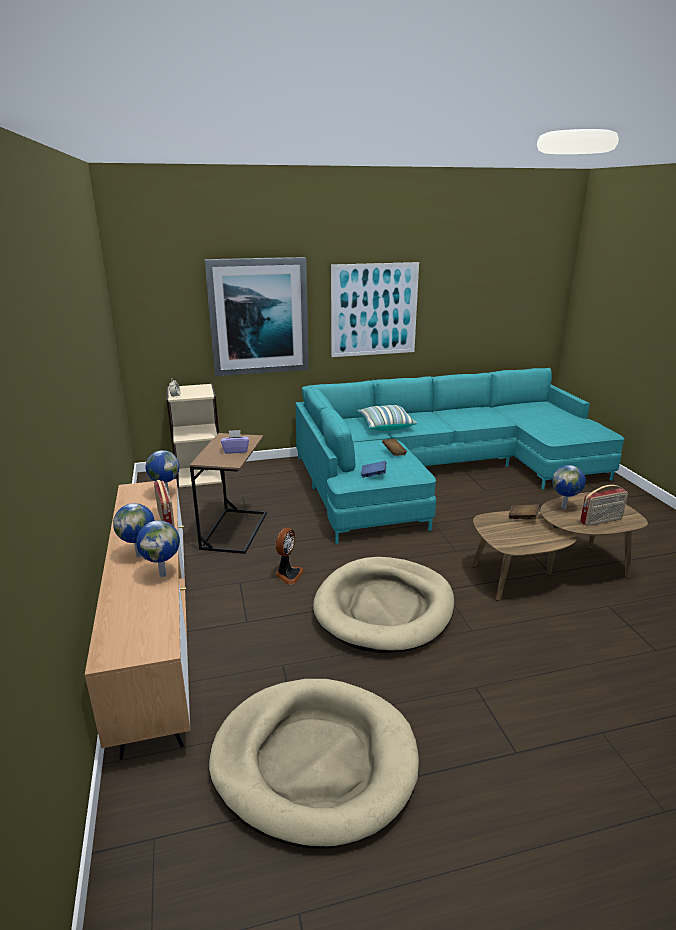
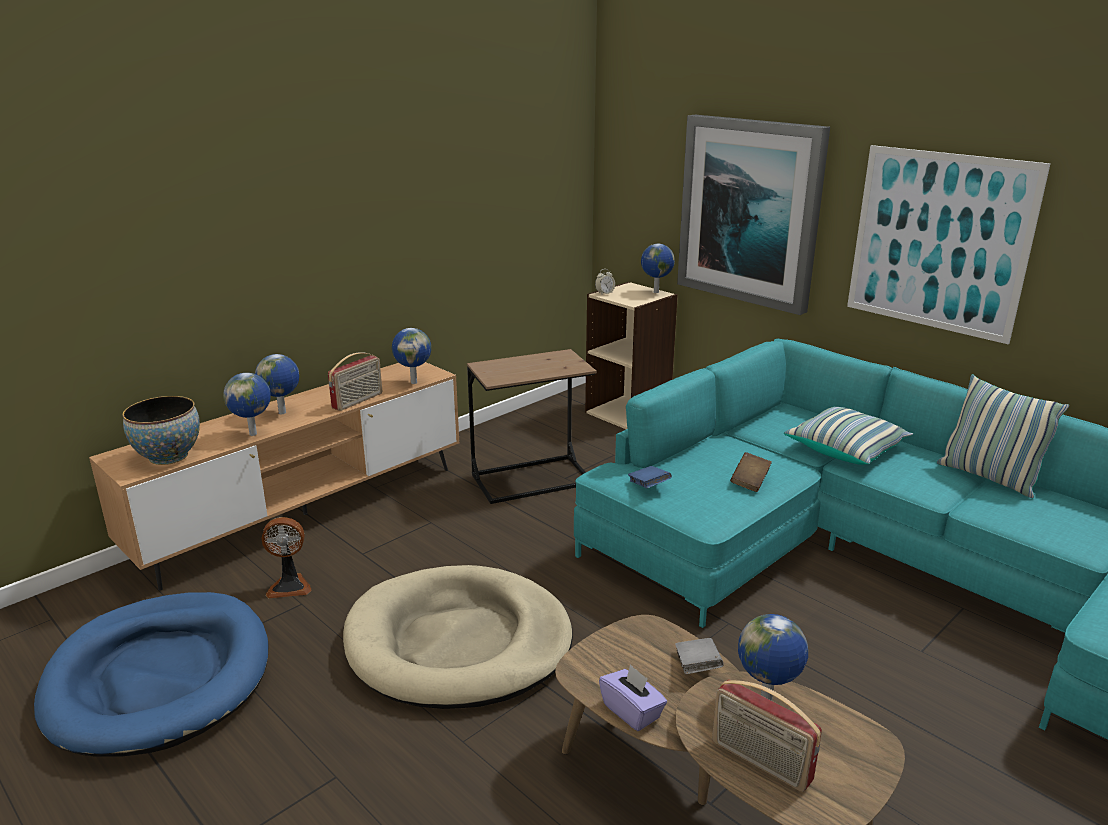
camera: 60 degrees right, 0 degrees up
beige dog bed [209,679,419,848] -> blue dog bed [34,592,269,757]
purple tissue box [221,430,249,454] -> purple tissue box moved to [599,664,667,731]
fan [275,528,305,584] -> fan moved to [262,517,311,598]
brown book [508,504,540,519] -> grey book [675,638,724,674]
none -> bowl [123,396,200,465]
none -> globe [641,244,675,293]
none -> pillow [936,374,1069,498]

